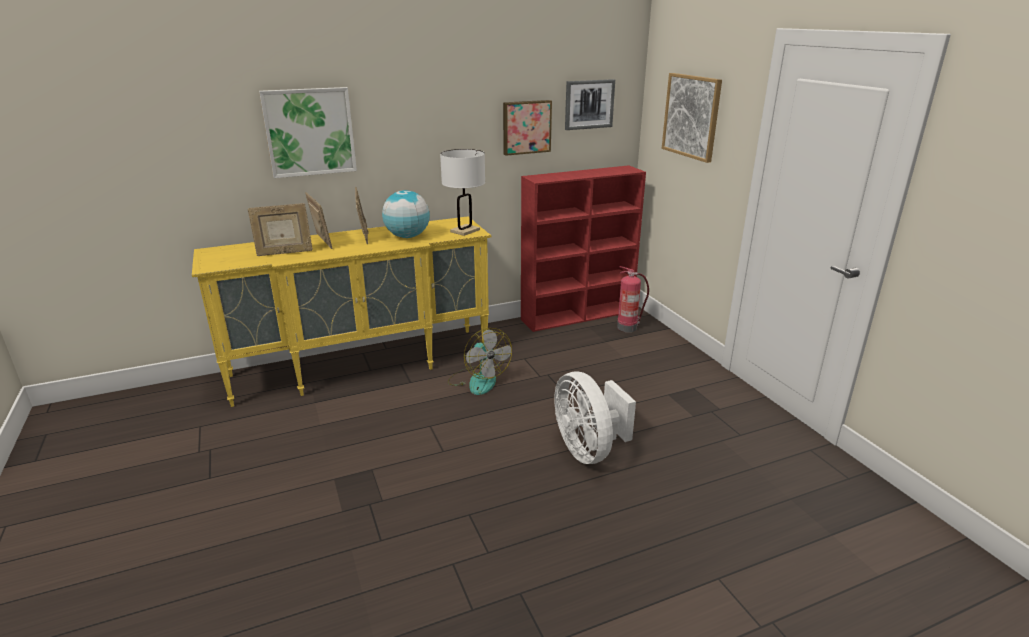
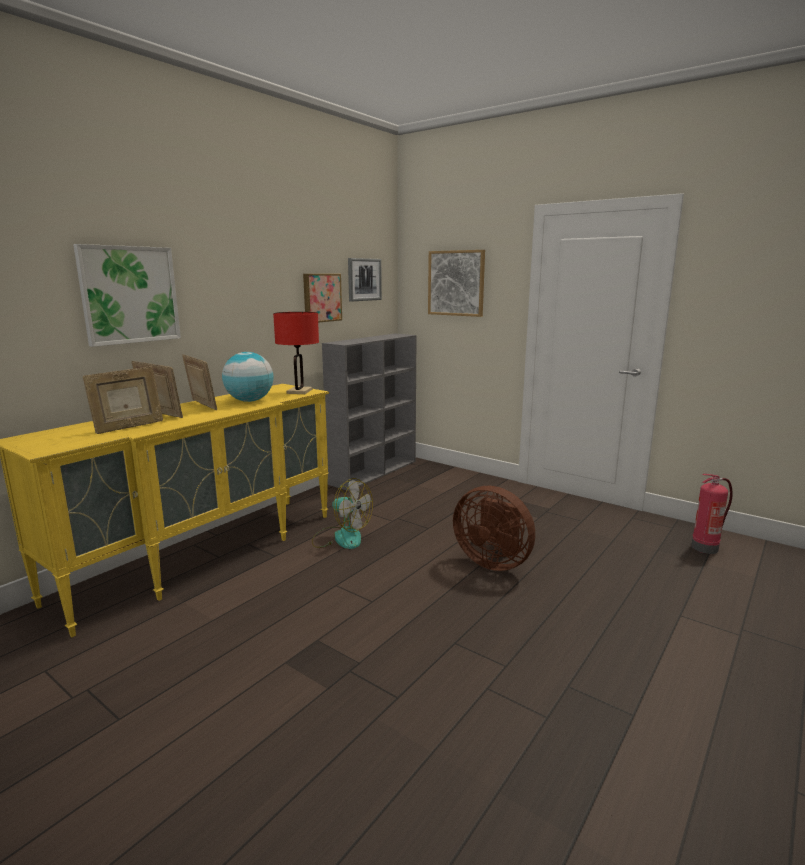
camera: 30 degrees left, 10 degrees down
white table lamp [440,149,485,236] -> red table lamp [273,312,319,394]
red bookcase [521,165,646,332] -> grey bookcase [322,334,417,491]
white fan [554,371,636,464] -> brown fan [453,486,535,571]
fire extinguisher [617,266,649,332] -> fire extinguisher moved to [691,474,733,554]

